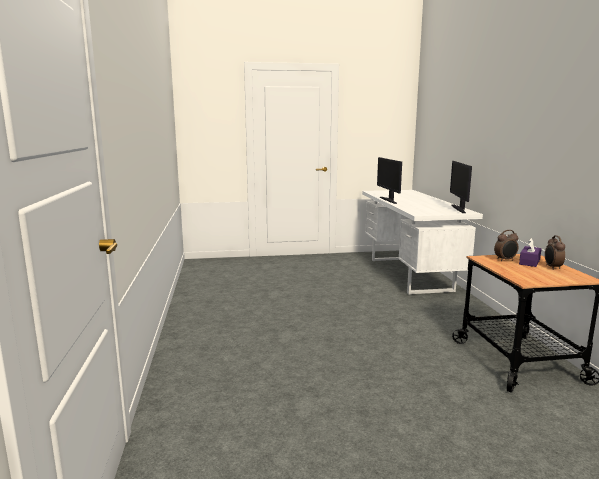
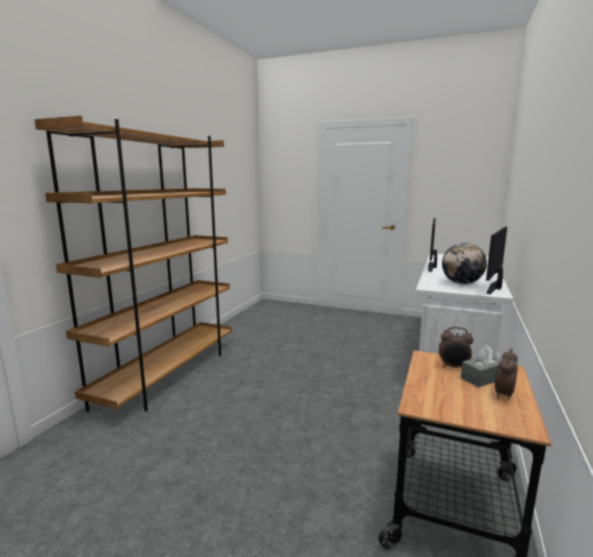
camera: 30 degrees right, 0 degrees up
purple tissue box [519,238,542,267] -> grey tissue box [461,345,501,387]
none -> brown bookcase [34,116,232,412]
none -> globe [442,243,487,284]

